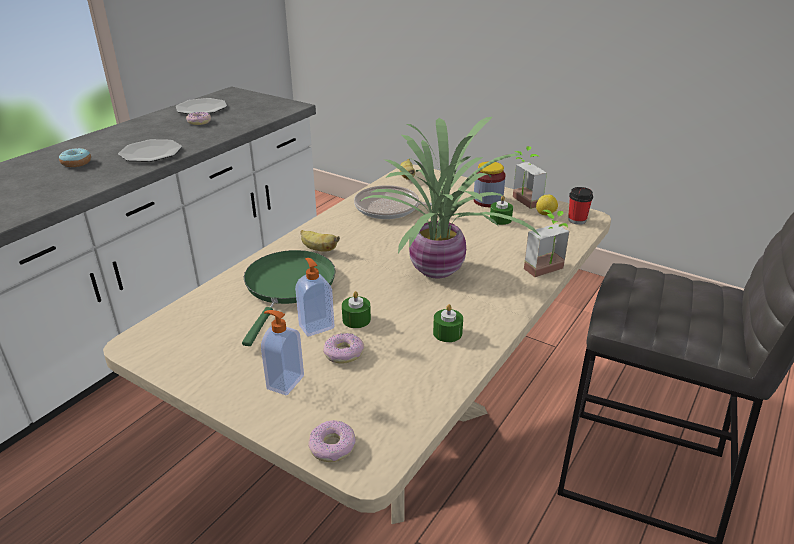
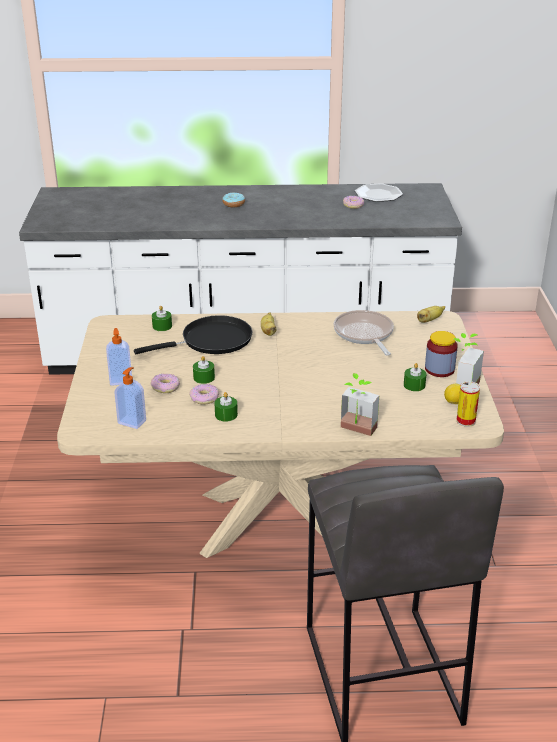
camera: 55 degrees right, 0 degrees up
plate [118,139,182,162] -> none
green frying pan [242,250,335,346] -> black frying pan [134,315,253,354]
soap dispenser [295,258,335,337] -> soap dispenser moved to [114,367,146,429]
donut [308,420,356,462] -> donut moved to [189,384,219,405]
potted plant [359,117,540,278] -> none
cup [568,187,593,225] -> can [456,381,480,427]
none -> green candle [152,306,172,331]

